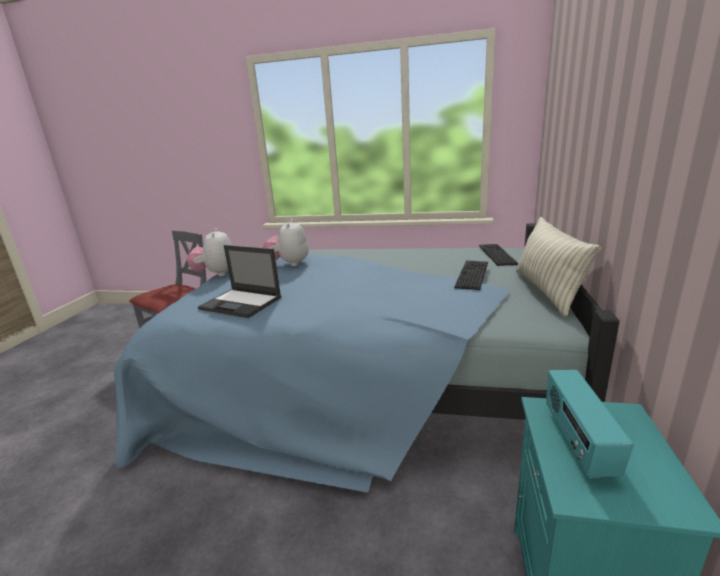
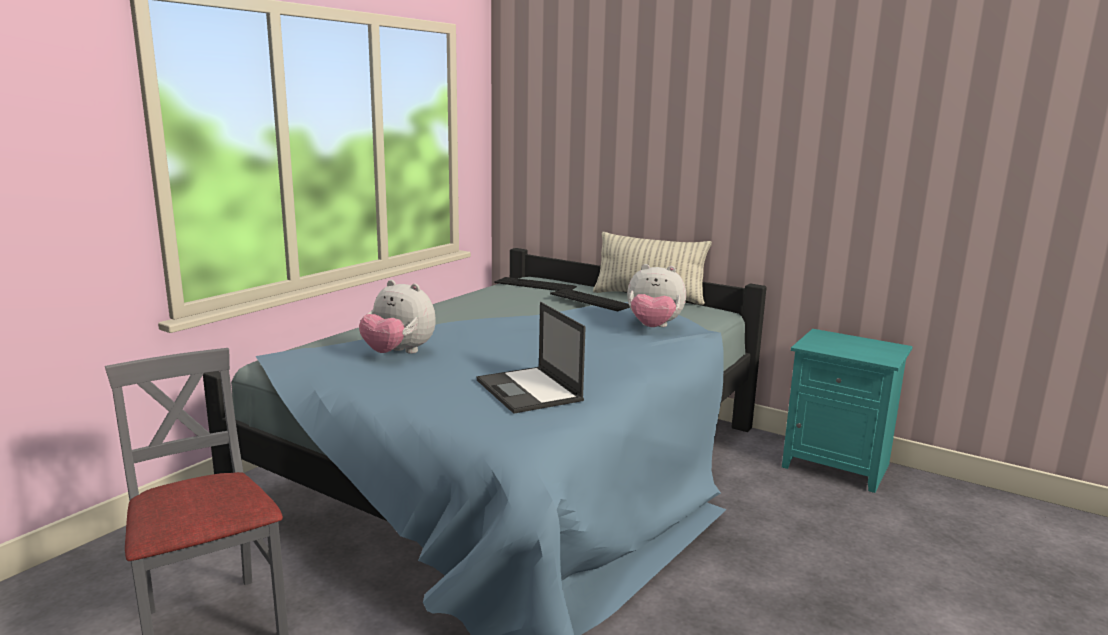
camera: 70 degrees left, 5 degrees down
plush toy [187,228,232,276] -> plush toy moved to [627,264,686,327]
laptop [198,245,281,318] -> laptop turned 105 degrees clockwise [477,302,586,414]
radio [546,370,634,479] -> none

